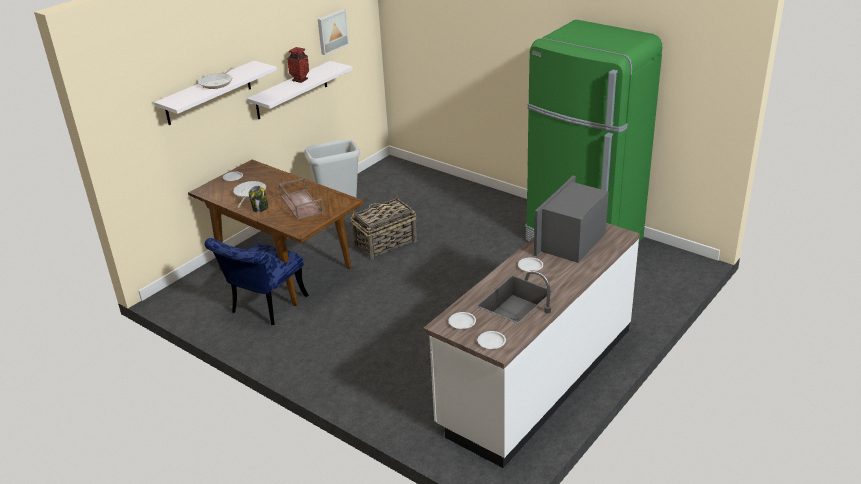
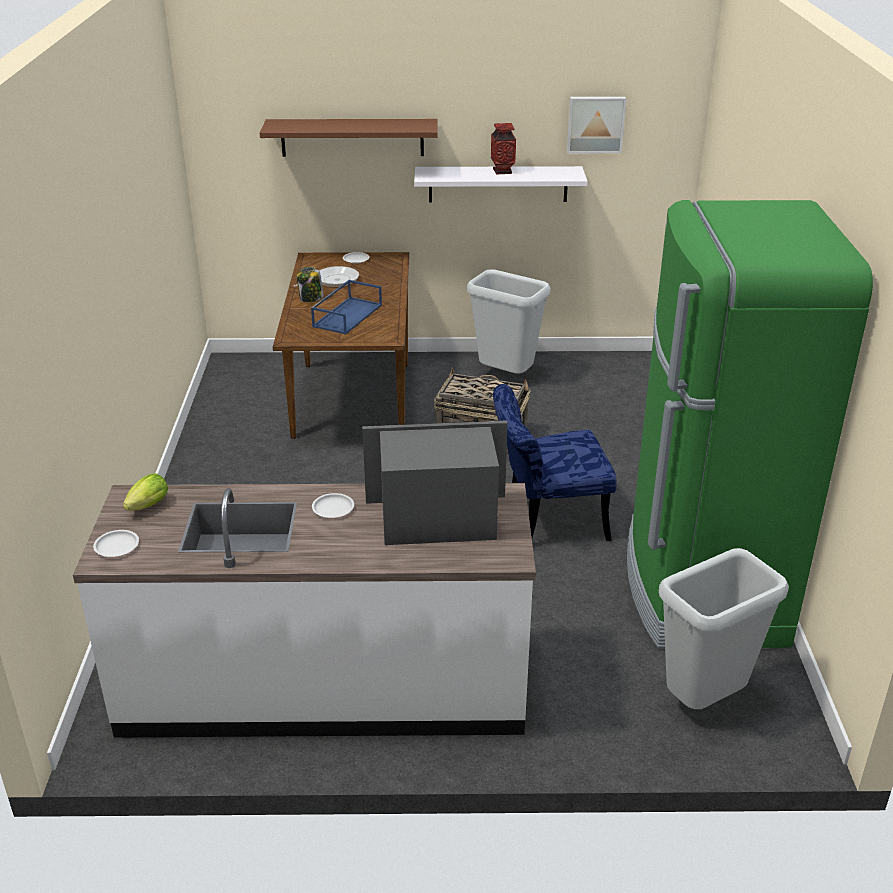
camera: 50 degrees right, 0 degrees up
white shelf [154,61,277,125] -> brown shelf [260,119,438,157]
frying pan [198,67,232,89] -> none
blue chair [205,238,309,325] -> blue chair moved to [493,384,617,541]
brown tray [279,178,324,220] -> blue tray [311,280,382,335]
white plate [448,312,476,329] -> lettuce [123,474,168,511]
none -> grey trash can [659,548,789,709]

